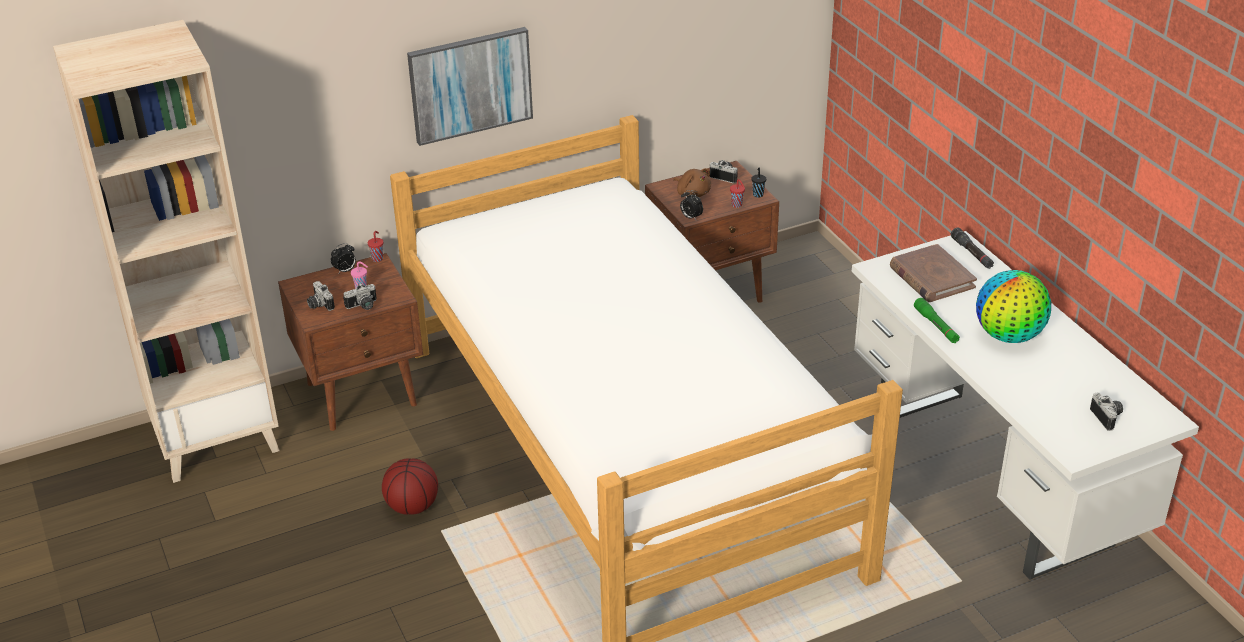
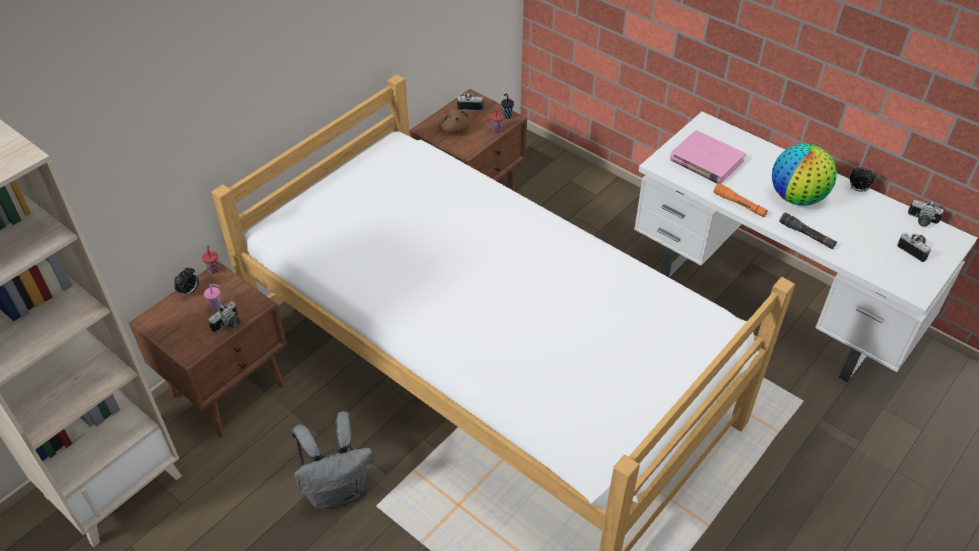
camera: 25 degrees left, 10 degrees up
camera [307,281,335,311] -> camera moved to [908,200,944,226]
basketball [382,458,438,515] -> grey backpack [291,411,373,509]
picture [407,27,533,146] -> none
brown plush toy [673,168,711,197] -> brown plush toy turned 45 degrees clockwise [438,108,469,134]
alarm clock [680,190,703,220] -> alarm clock moved to [850,166,876,192]
brown book [890,244,977,302] -> pink book [670,130,746,184]
green flashlight [914,298,960,343] -> orange flashlight [714,183,768,217]
black flashlight [951,228,994,269] -> black flashlight moved to [779,213,837,249]

